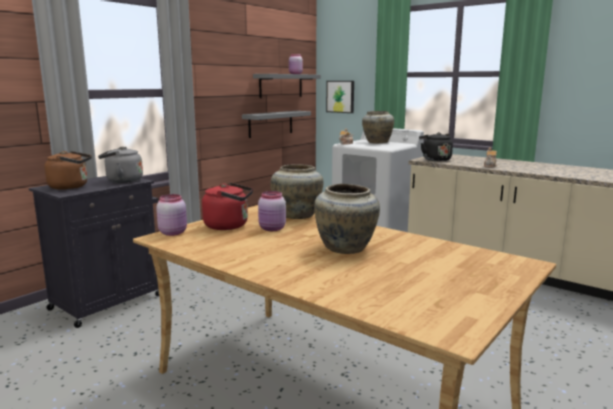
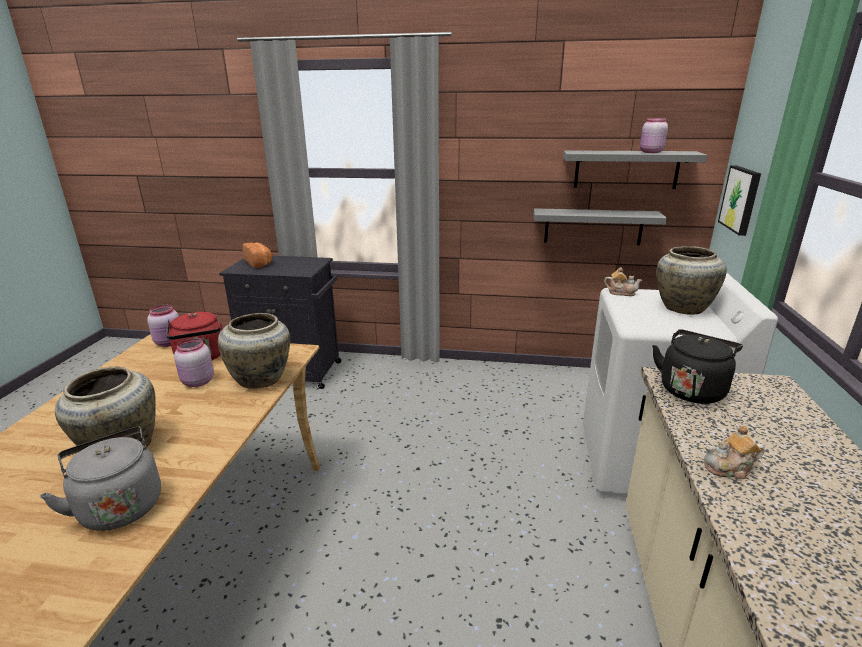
camera: 60 degrees right, 10 degrees up
brown kettle [44,151,92,190] -> bread [242,243,272,268]
grey kettle [98,147,143,183] -> grey kettle moved to [40,427,161,531]

